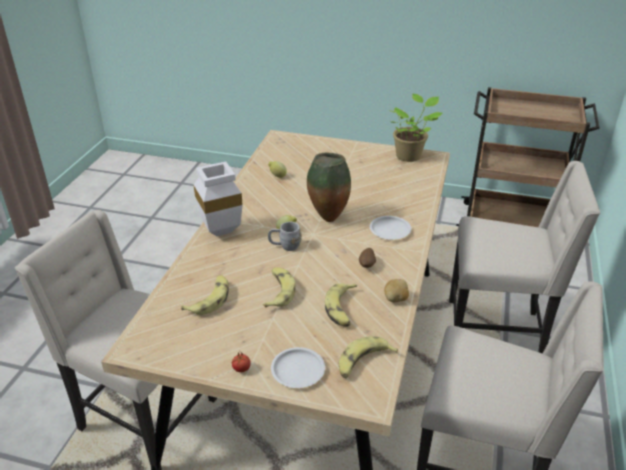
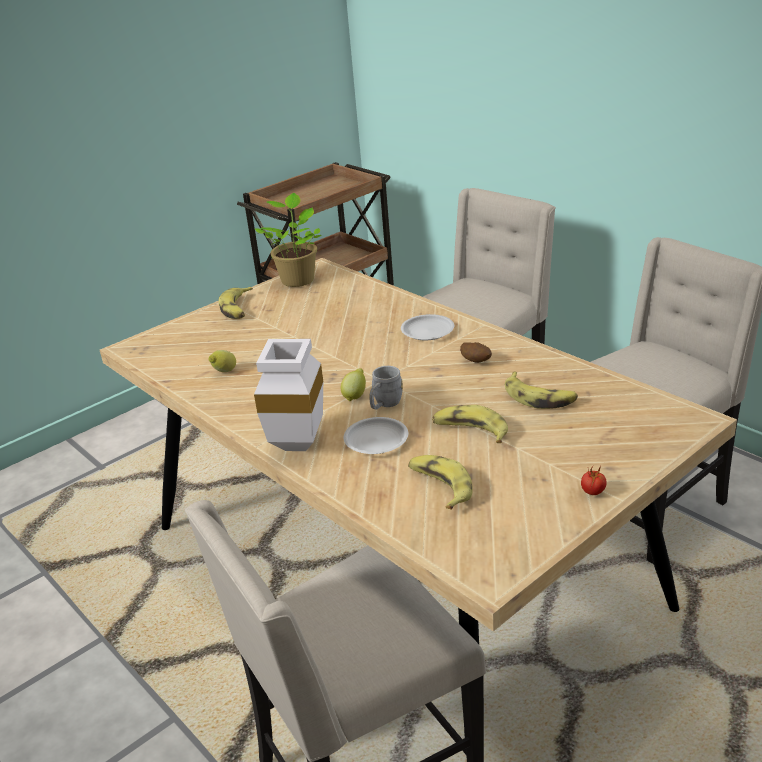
camera: 55 degrees left, 5 degrees down
white plate [271,347,325,388] -> white plate moved to [344,417,408,454]
vase [307,152,351,222] -> none
banana [339,336,398,378] -> banana moved to [219,287,253,319]
potato [384,279,409,302] -> none

